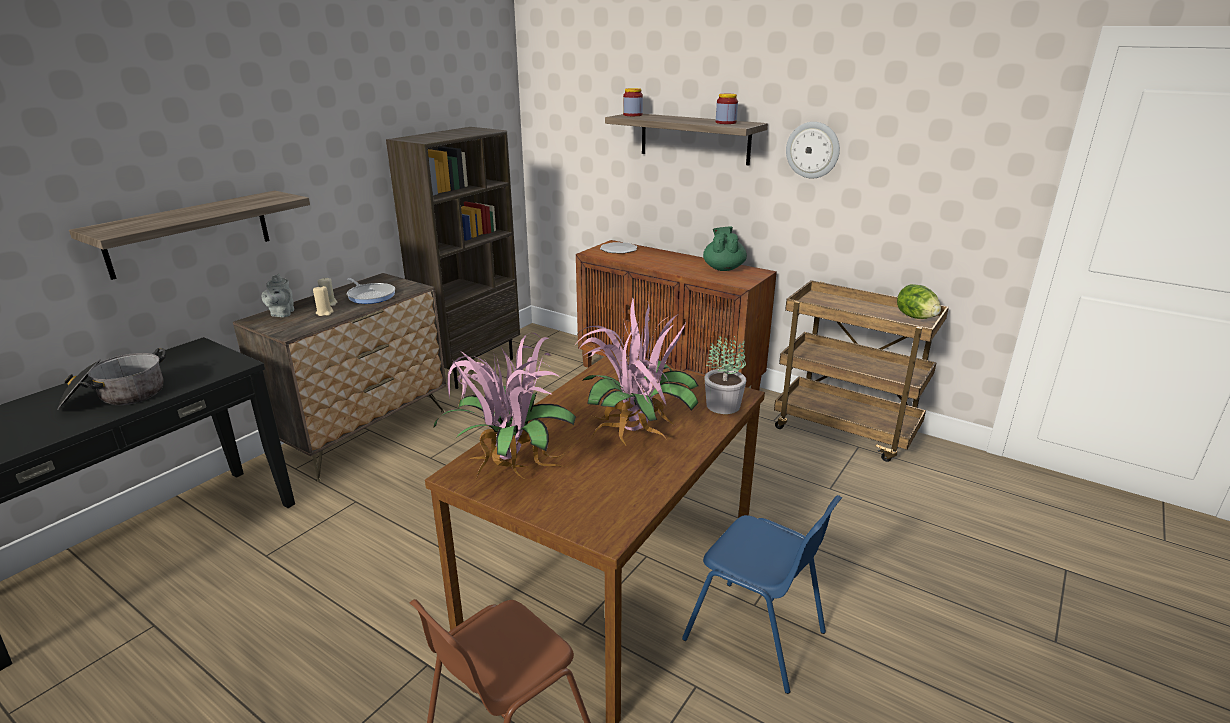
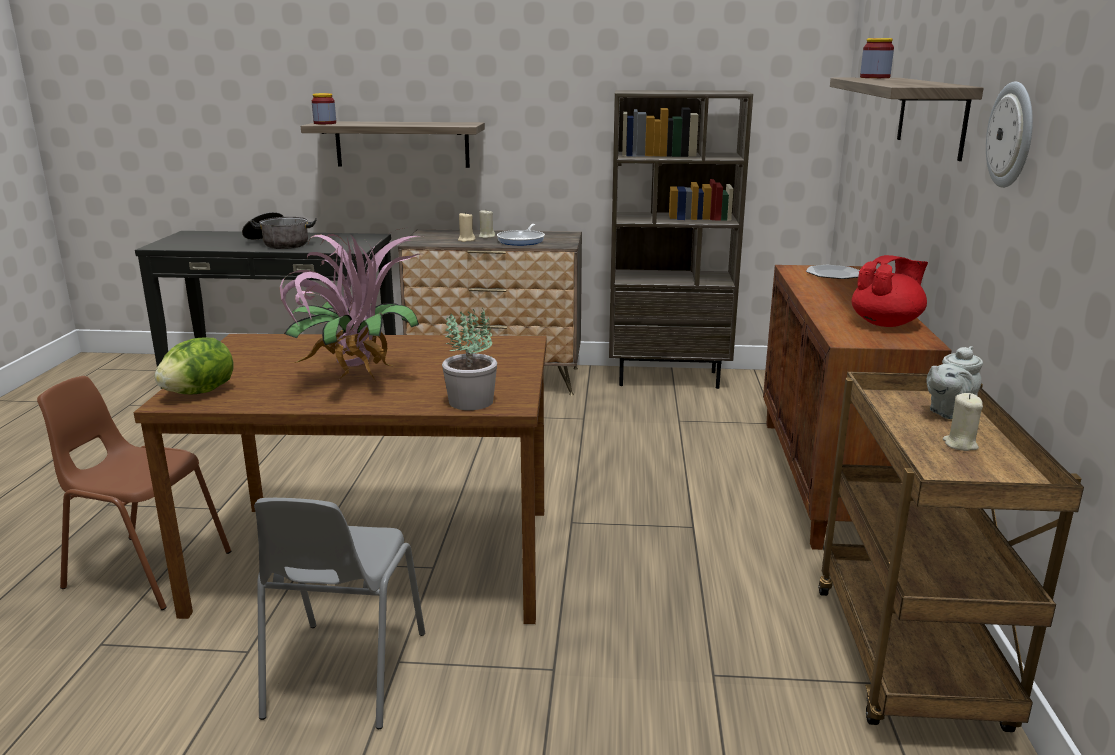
camera: 60 degrees right, 5 degrees down
grey teapot [261,273,294,317] -> grey teapot moved to [926,346,983,420]
potted plant [433,333,576,480] -> none
blue chair [682,495,842,694] -> grey chair [254,498,425,729]
green teapot [703,227,747,271] -> red teapot [851,255,928,327]
jar [716,94,738,124] -> jar moved to [312,93,336,124]
lettuce [897,284,941,319] -> lettuce moved to [154,338,234,394]
none -> beige candle [943,393,983,451]

